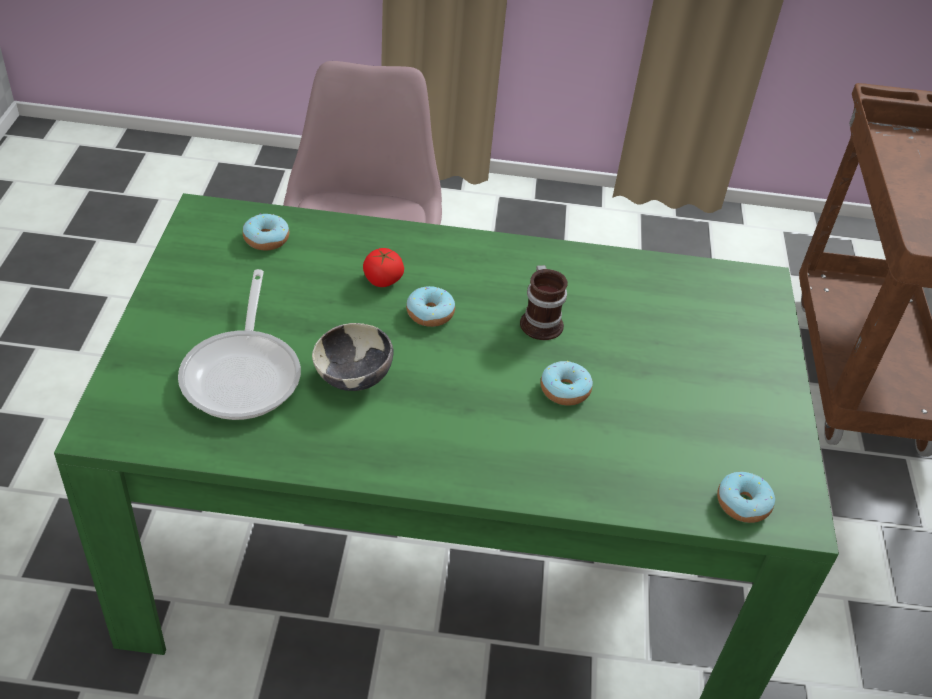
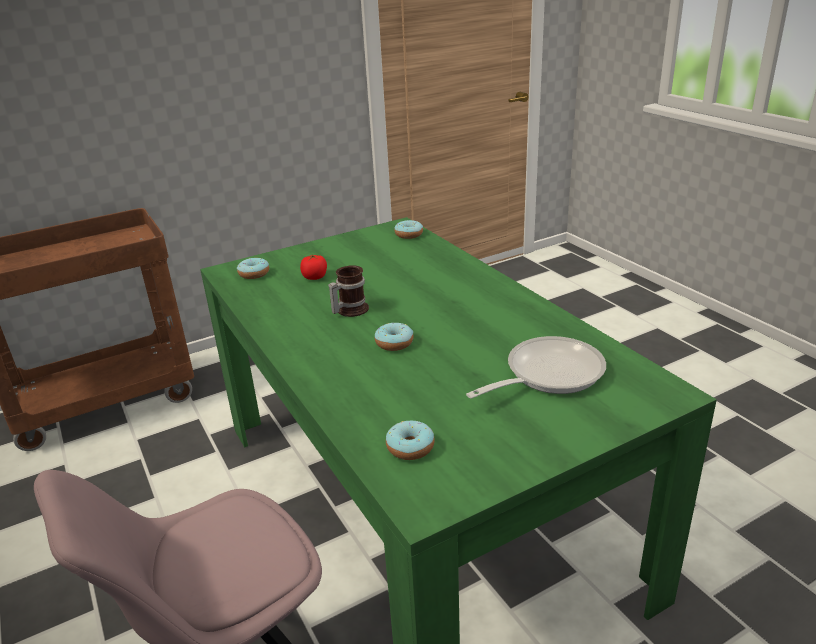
camera: 120 degrees left, 15 degrees down
bowl [312,323,393,391] -> none
tomato [363,248,404,287] -> tomato moved to [300,254,327,280]
donut [541,361,593,406] -> donut moved to [237,258,269,279]

